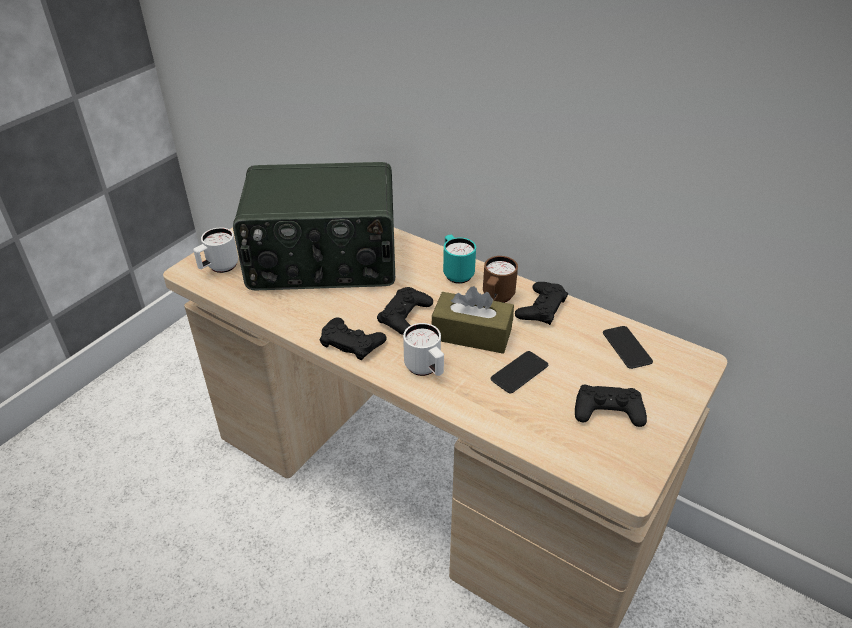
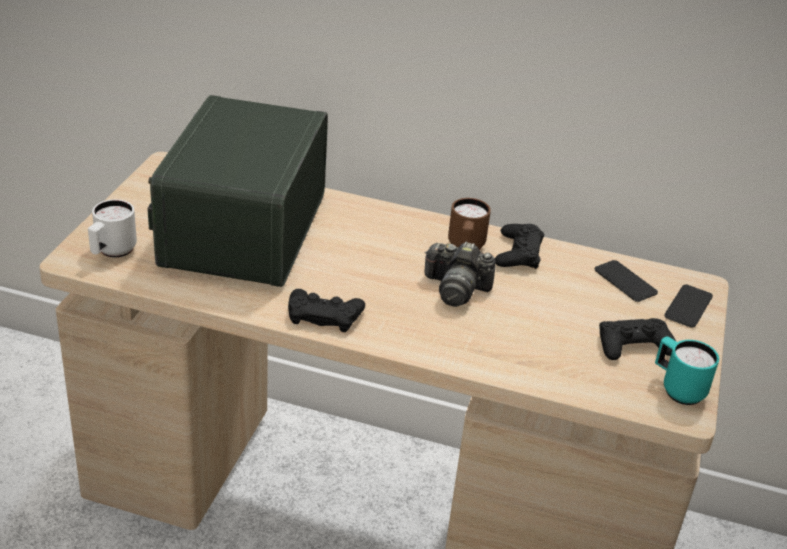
camera: 20 degrees left, 5 degrees down
radio [233,162,395,290] -> radio turned 120 degrees clockwise [148,95,328,287]
black game controller [377,287,433,335] -> none
white mug [403,323,444,376] -> none
brown tissue box [432,286,514,354] -> camera [424,242,496,307]
turquoise mug [443,235,476,284] -> turquoise mug moved to [655,336,719,405]
phone [491,351,548,393] -> phone moved to [664,284,713,328]

